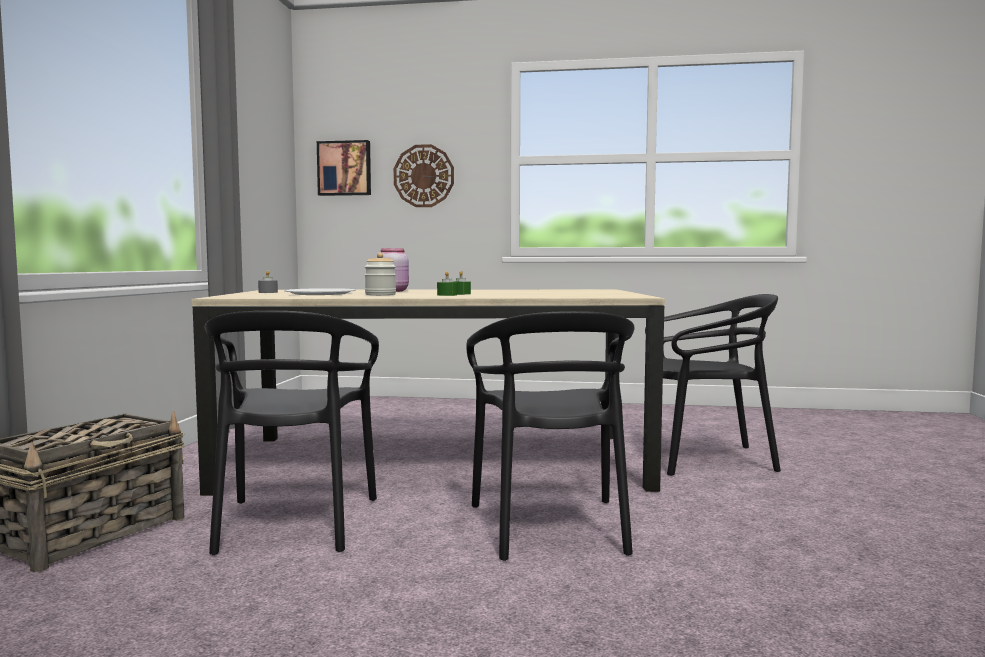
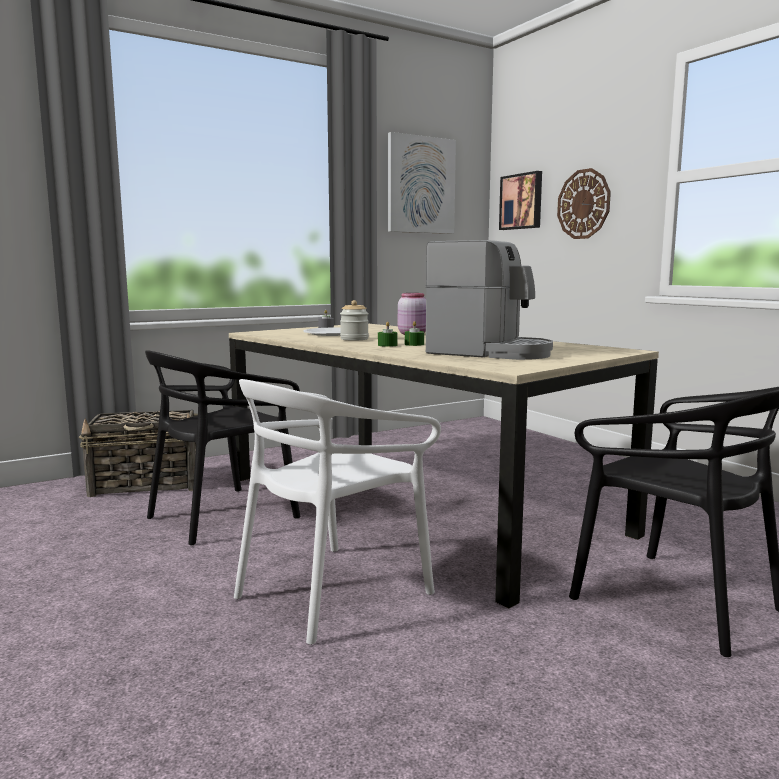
camera: 50 degrees right, 5 degrees up
black chair [466,311,635,561] -> white chair [234,379,441,645]
none -> picture [388,132,456,234]
none -> coffee machine [425,240,553,360]

